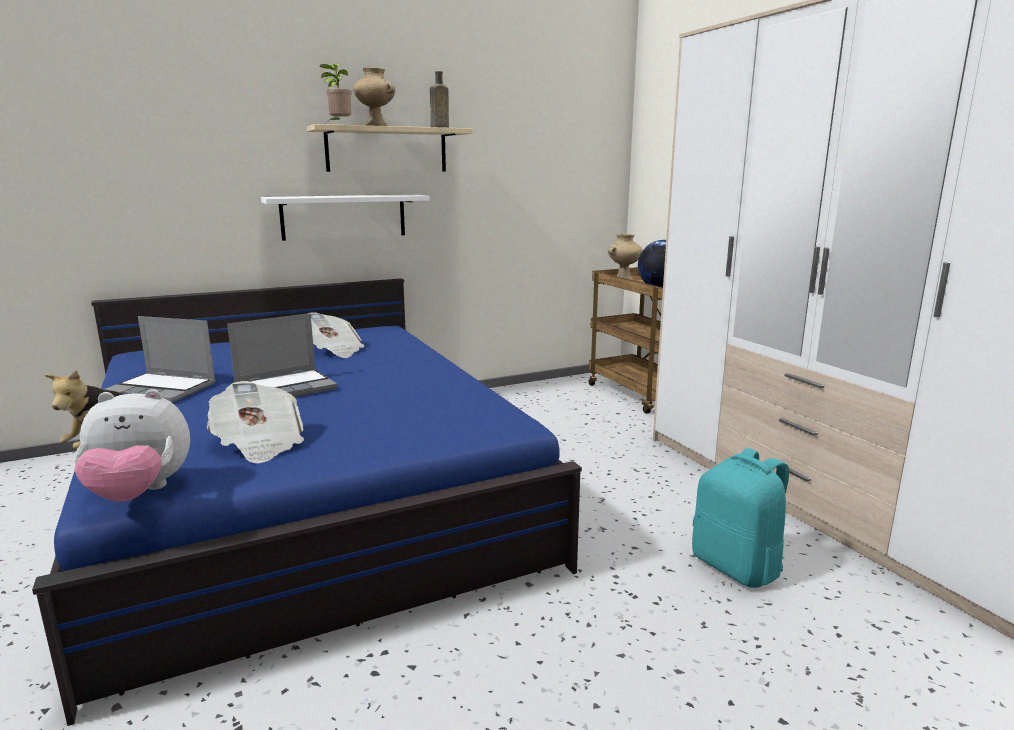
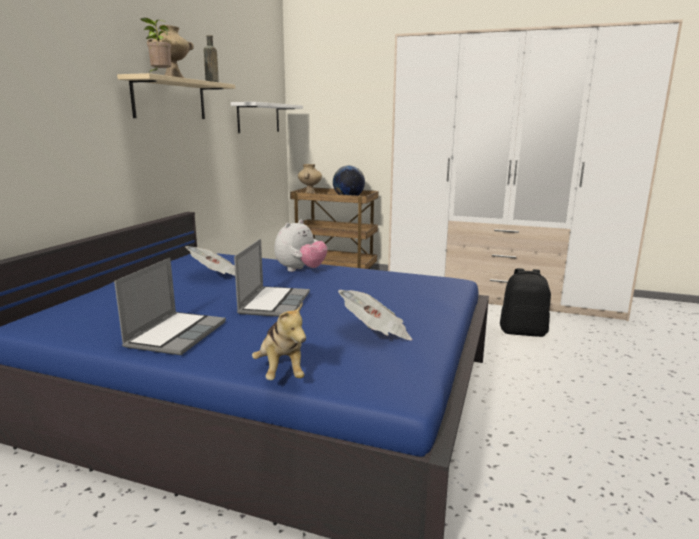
camera: 45 degrees left, 0 degrees up
plush toy [74,389,190,502] -> plush toy moved to [274,220,328,272]
laptop [105,316,216,403] -> laptop turned 45 degrees counterclockwise [114,258,226,355]
white shelf [261,194,430,241] -> white shelf moved to [231,102,303,133]
turquoise backpack [692,448,789,588] -> black backpack [500,268,551,337]

